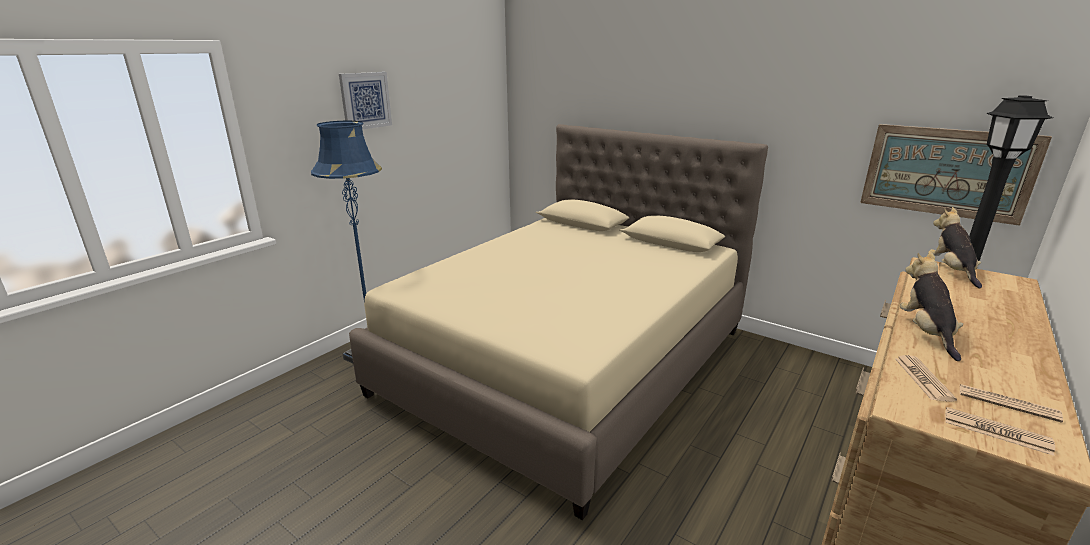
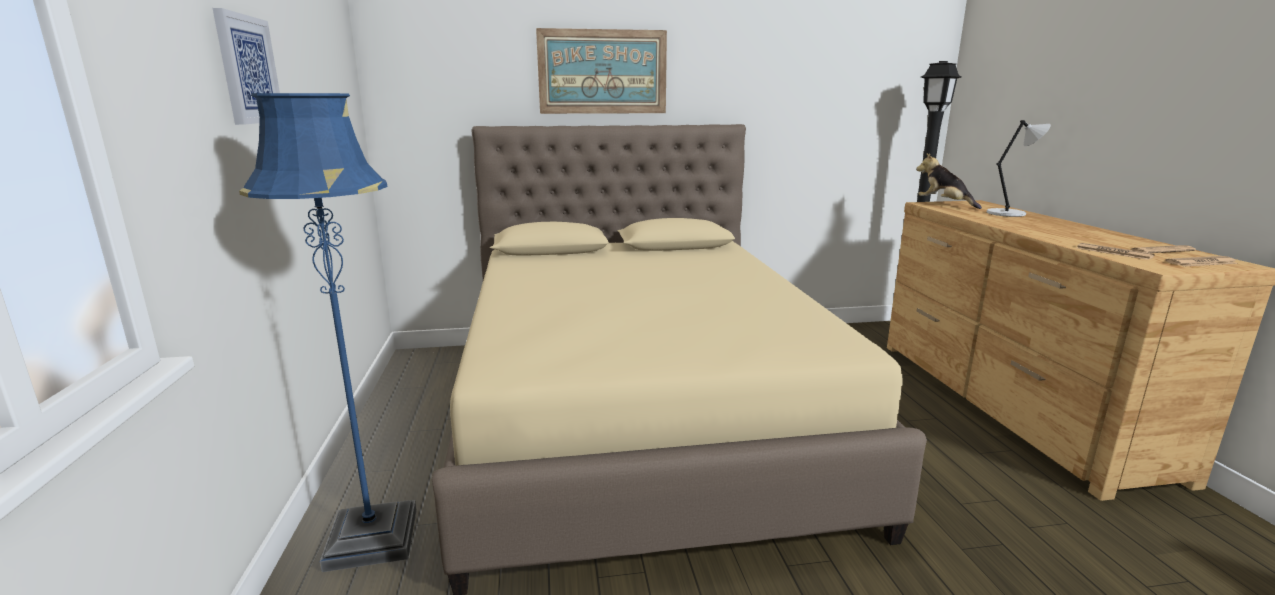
camera: 45 degrees left, 5 degrees down
picture [860,124,1052,226] -> picture moved to [536,28,667,114]
plush toy [900,251,963,361] -> none
none -> grey table lamp [987,120,1051,217]

